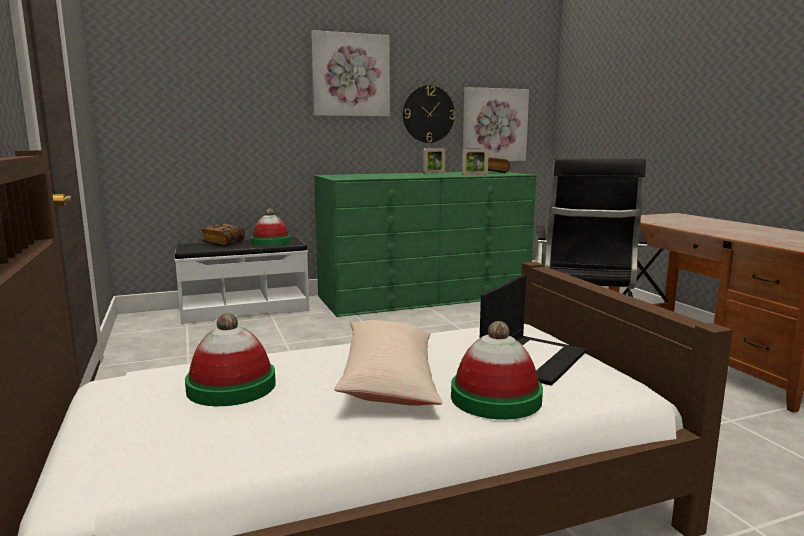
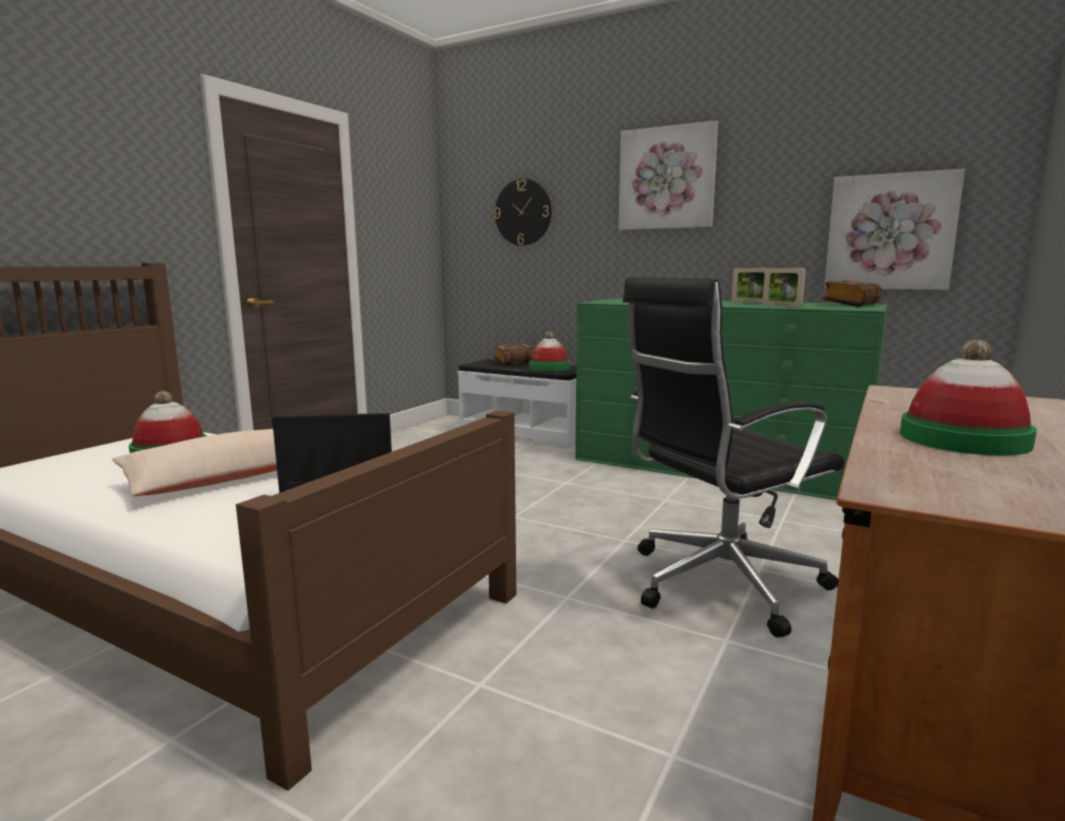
camera: 50 degrees right, 0 degrees up
wall clock [403,85,455,143] -> wall clock moved to [494,179,551,246]
hat [451,321,543,420] -> hat moved to [900,340,1037,455]

